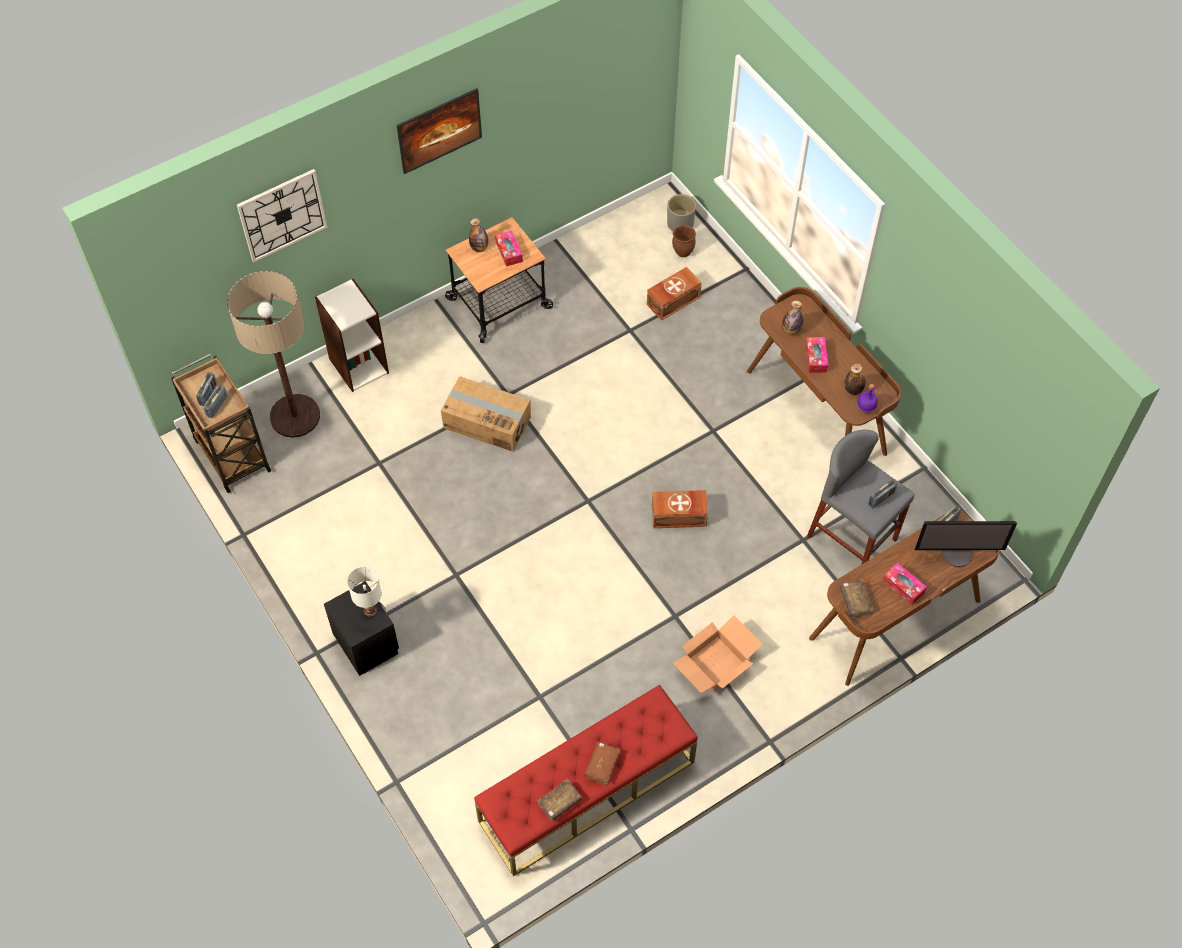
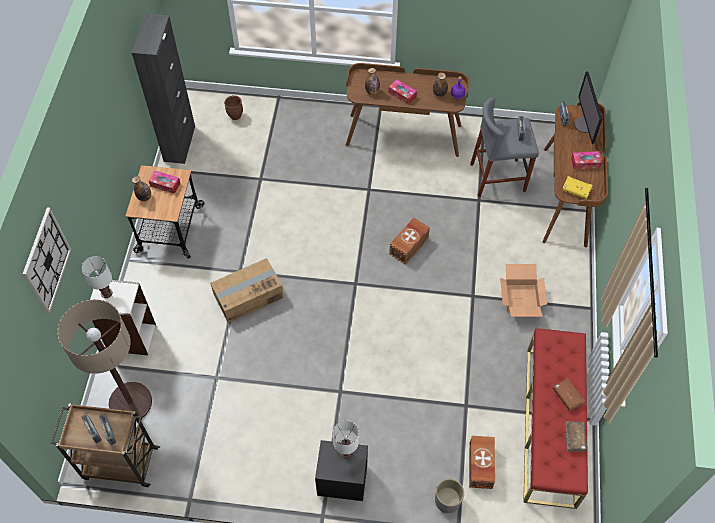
camera: 50 degrees left, 0 degrees up
picture [396,88,482,174] -> none
brown storage box [647,267,702,321] -> brown storage box moved to [469,436,495,489]
grey planter [667,194,696,231] -> grey planter moved to [435,479,464,513]
brown book [840,579,874,618] -> yellow book [562,176,593,199]
monitor [915,521,1017,567] -> monitor turned 135 degrees clockwise [574,71,602,144]
none -> white table lamp [81,256,112,298]
none -> black cabinet [132,13,195,164]

